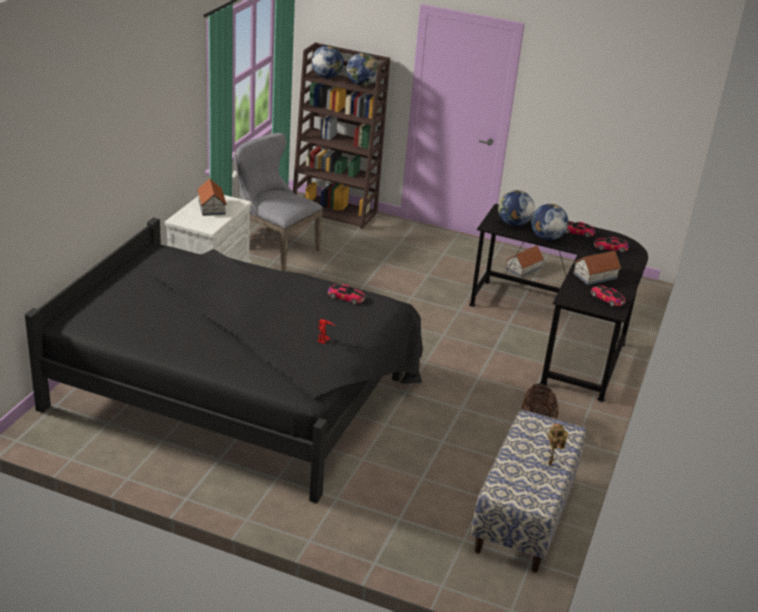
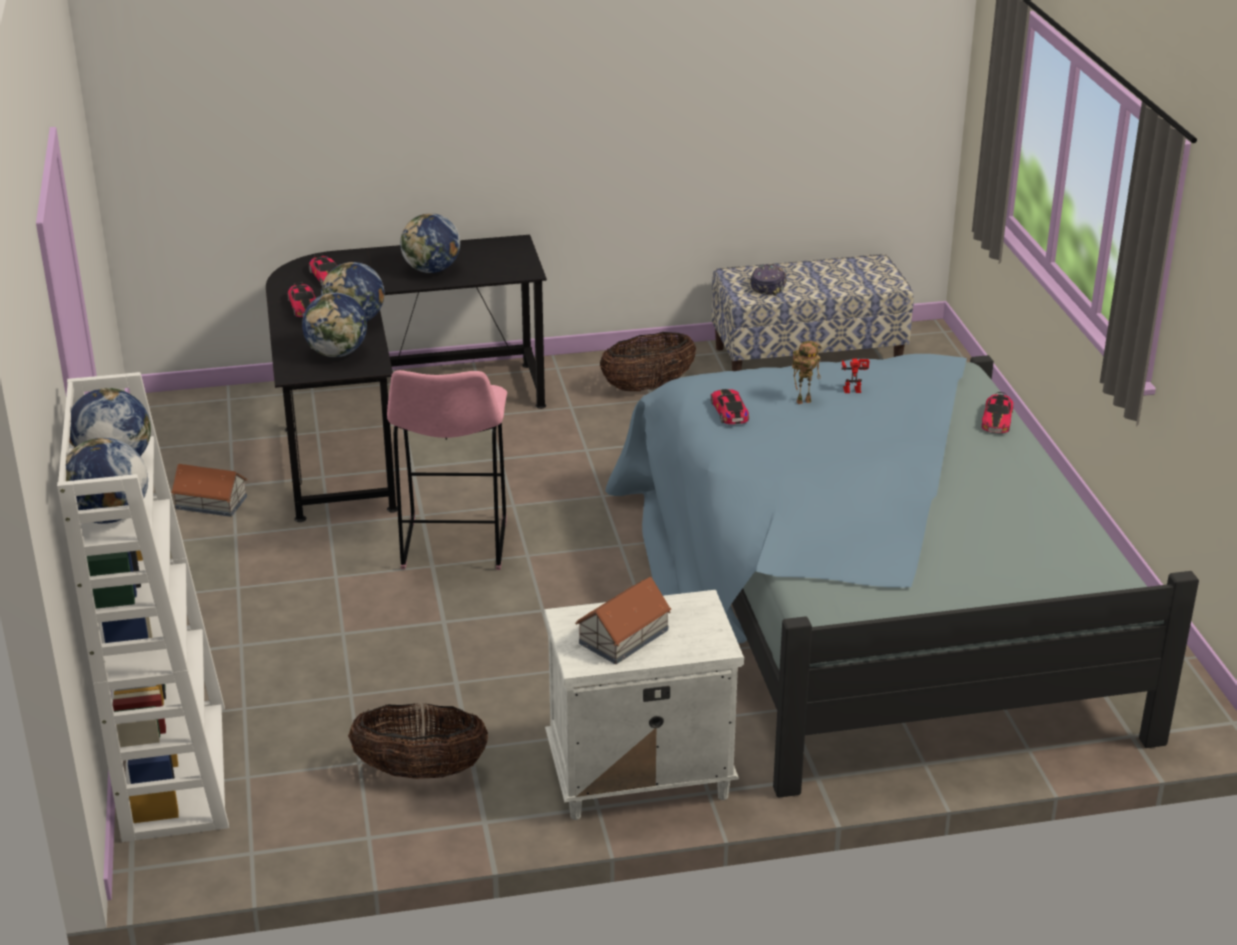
camera: 120 degrees left, 0 degrees up
black bed [25,217,423,503] -> blue bed [605,354,1199,798]
grey chair [234,133,323,271] -> basket [348,703,488,779]
brown bookcase [293,42,390,229] -> white bookcase [57,372,229,842]
toy robot [547,423,568,465] -> toy robot moved to [792,341,821,404]
toy house [573,251,621,285] -> globe [400,213,460,273]
toy car [591,285,626,306] -> toy car moved to [981,392,1014,433]
none -> pink stool [387,370,507,570]
none -> cap [750,264,787,296]

